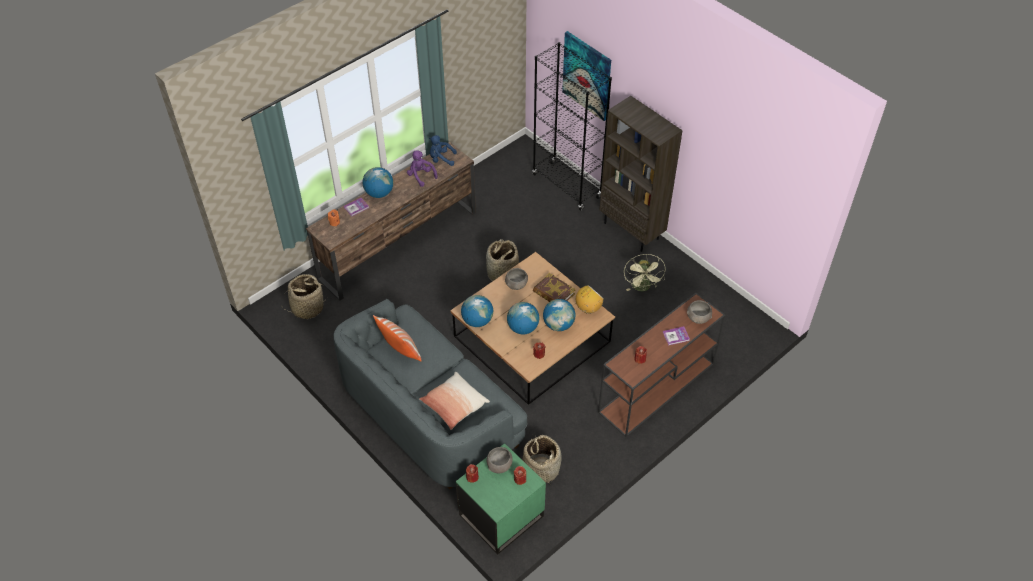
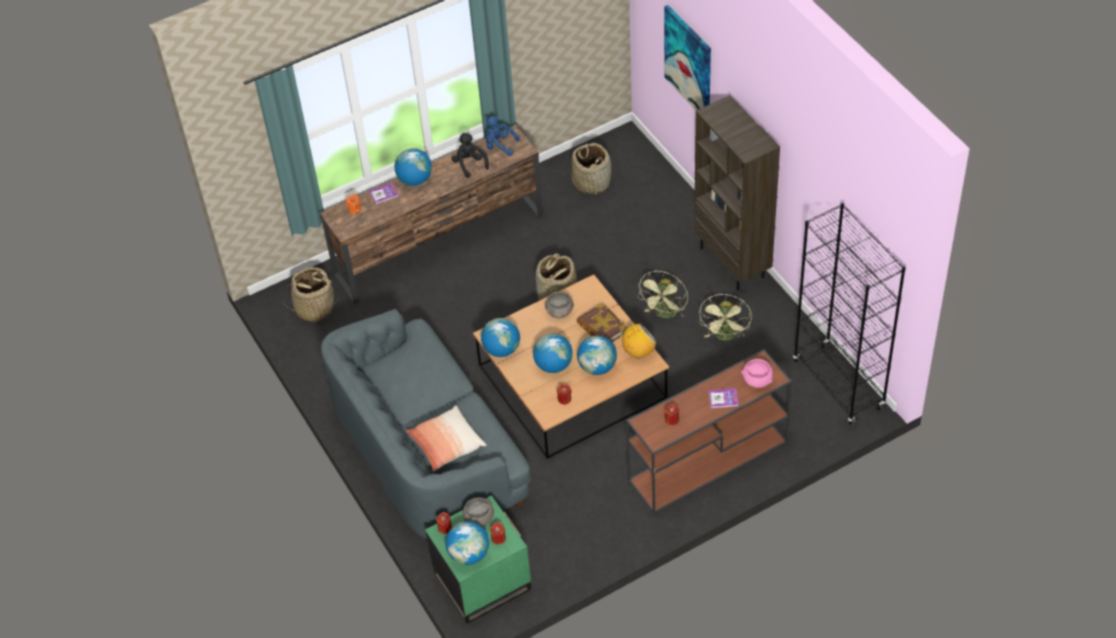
camera: 15 degrees right, 0 degrees up
pillow [373,315,422,361] -> none
purple plush toy [407,150,438,187] -> black plush toy [452,132,489,178]
basket [522,435,561,484] -> basket moved to [571,143,611,195]
black bookcase [532,42,612,211] -> black bookcase moved to [793,203,906,425]
grey bowl [687,300,712,324] -> pink bowl [741,359,773,388]
none -> globe [446,521,489,565]
none -> green fan [637,271,688,318]

